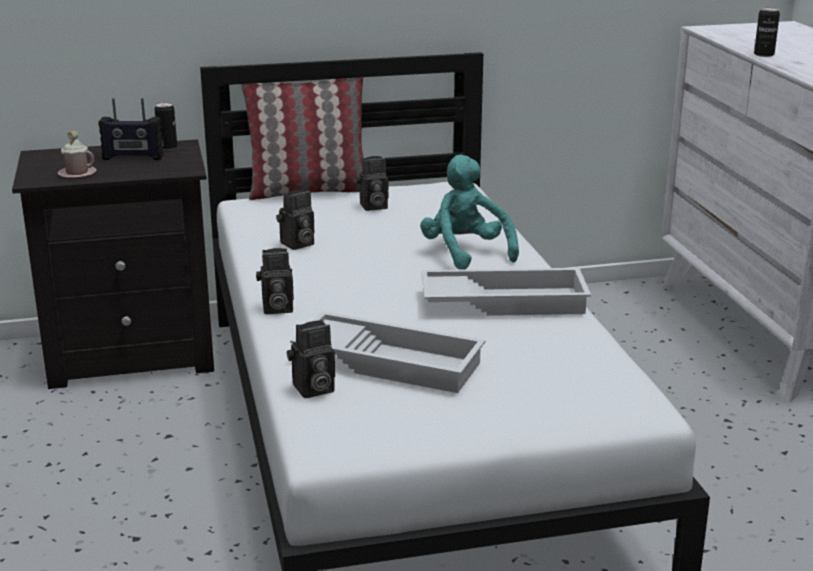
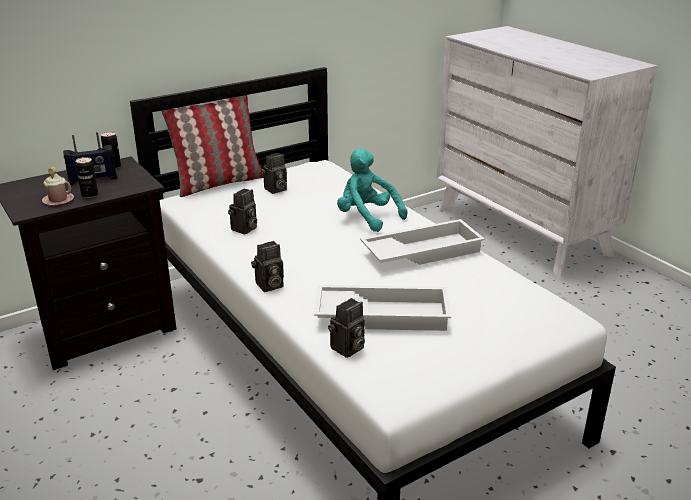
camera: 20 degrees left, 5 degrees up
can [754,7,780,57] -> can moved to [76,157,98,198]

